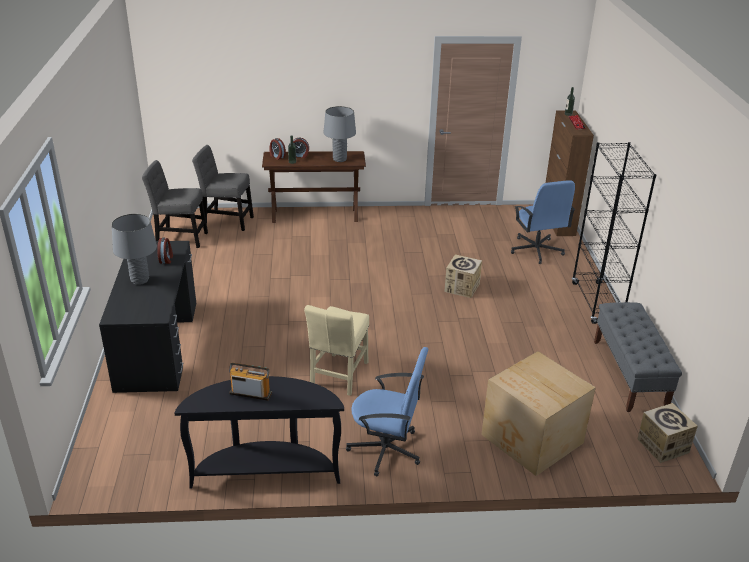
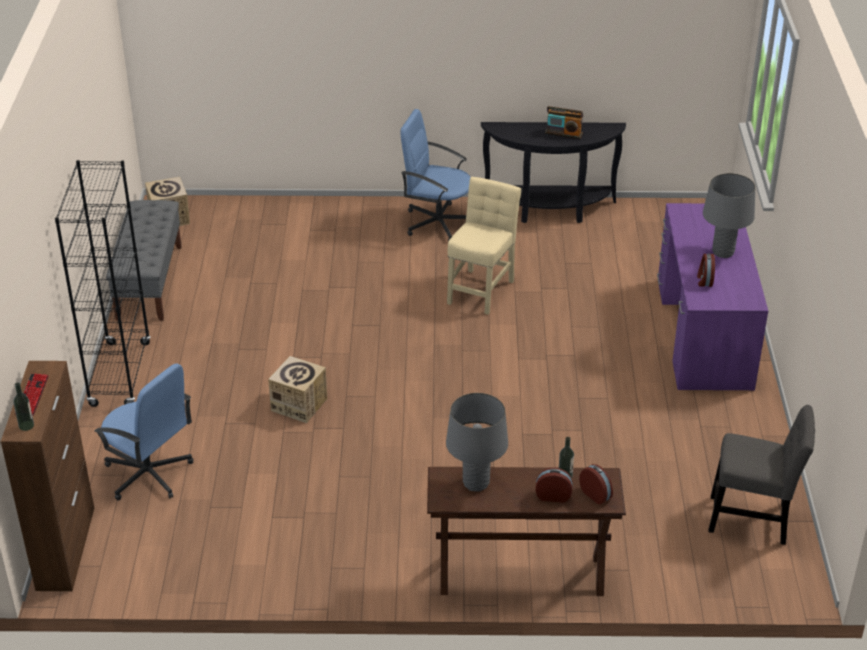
camera: 175 degrees left, 5 degrees up
black desk [99,241,196,393] -> purple desk [657,203,768,390]
grey chair [192,145,254,231] -> none
cardboard box [481,351,596,476] -> none
blue office chair [511,180,575,264] -> blue office chair turned 135 degrees clockwise [94,364,193,500]

